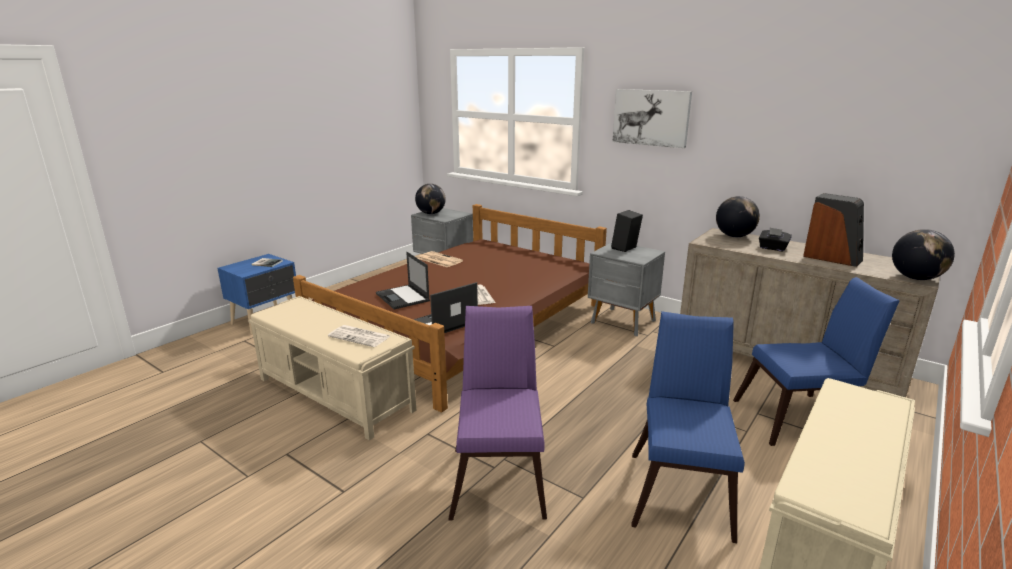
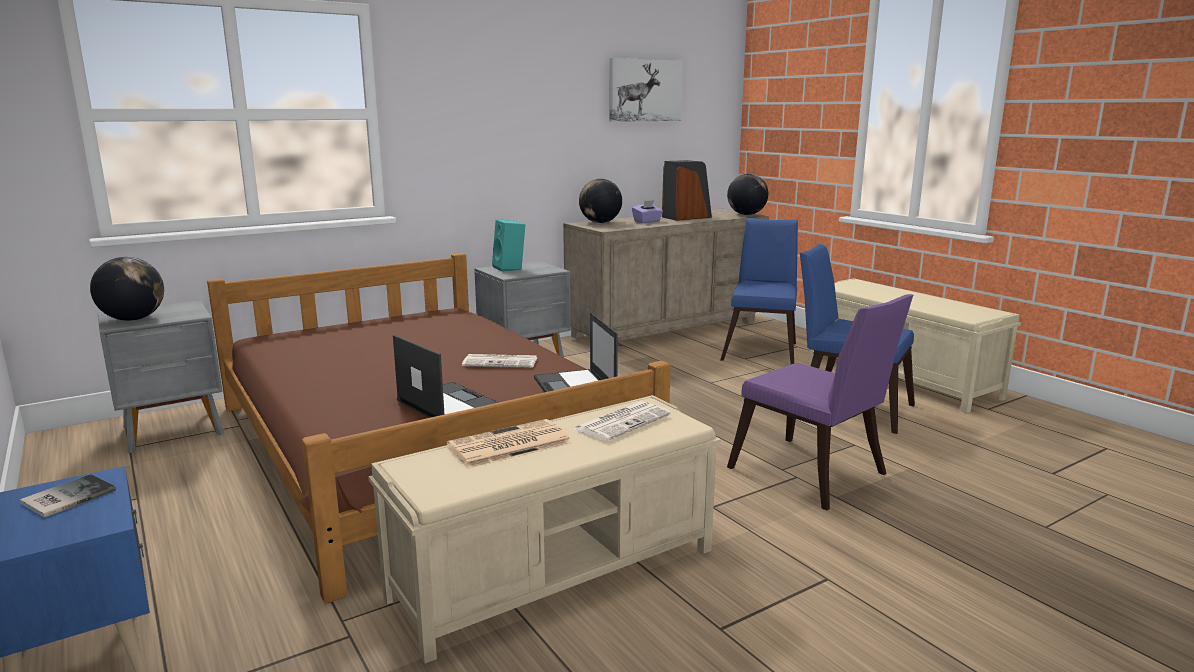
camera: 70 degrees left, 5 degrees down
laptop [376,252,430,310] -> laptop turned 120 degrees counterclockwise [393,335,499,418]
newspaper [418,251,463,268] -> newspaper moved to [447,419,571,468]
purple chair [449,306,547,520] -> purple chair turned 150 degrees counterclockwise [727,294,913,511]
black speaker [611,210,643,252] -> turquoise speaker [492,219,525,272]
picture [612,89,692,148] -> picture moved to [609,58,683,122]
black tissue box [759,228,792,251] -> purple tissue box [632,200,663,223]

